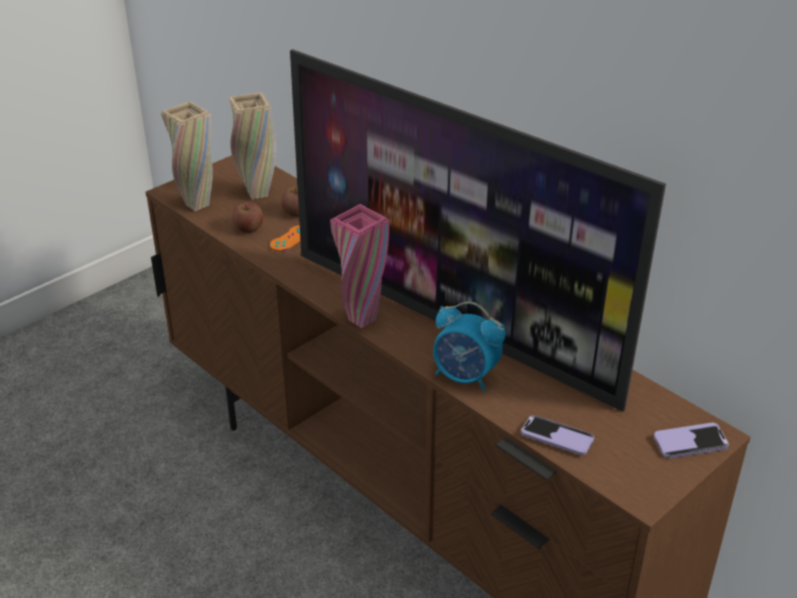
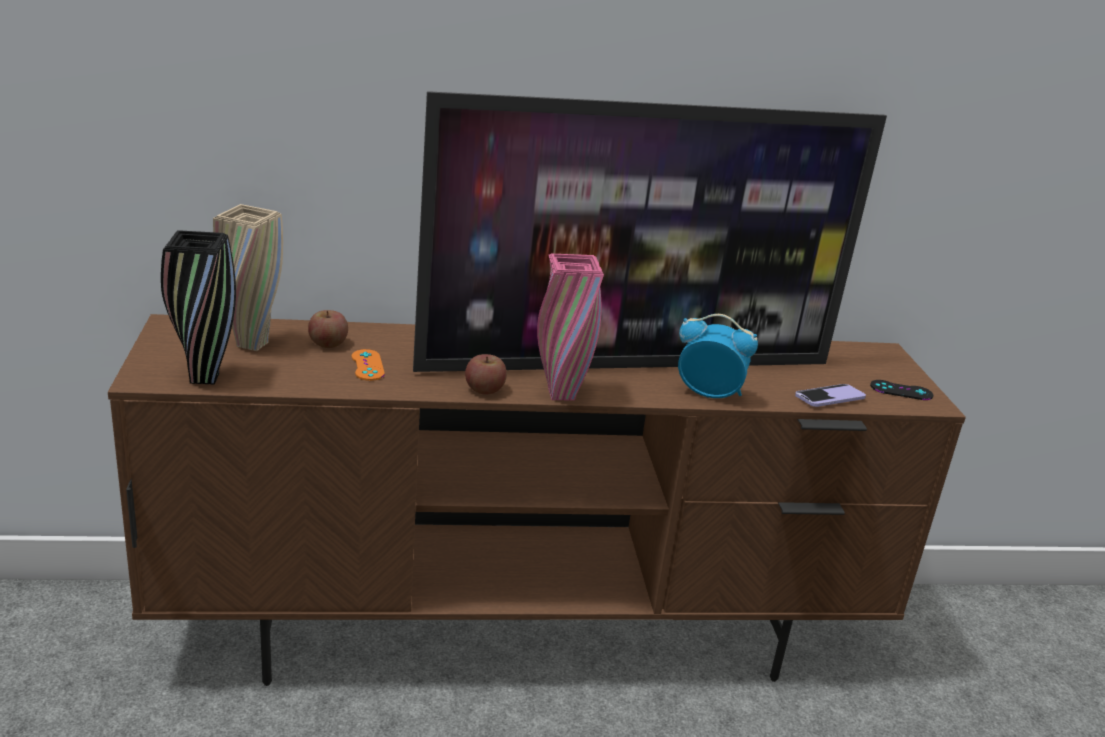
camera: 55 degrees left, 10 degrees down
beige vase [161,101,213,211] -> black vase [161,230,236,385]
apple [232,202,264,233] -> apple moved to [465,354,507,395]
alarm clock [433,302,506,391] -> alarm clock turned 135 degrees counterclockwise [678,314,758,398]
phone [654,423,729,459] -> none
none -> black game controller [870,380,933,400]

